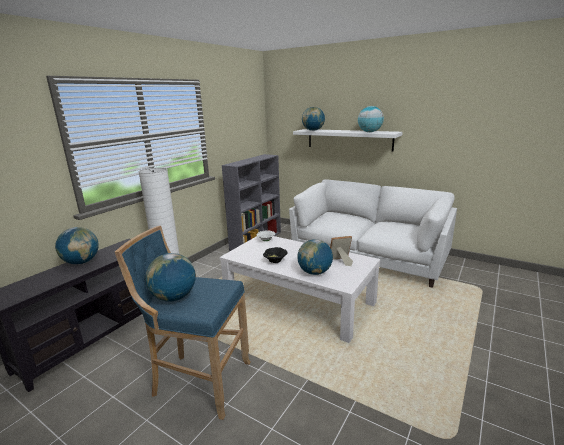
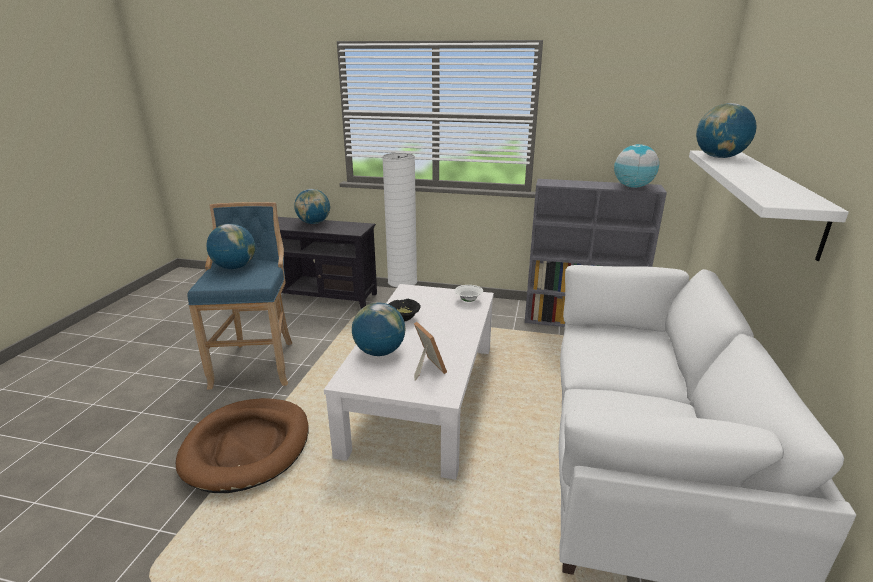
camera: 70 degrees right, 5 degrees up
globe [358,106,384,132] -> globe moved to [614,144,659,188]
none -> brown dog bed [176,398,309,493]

